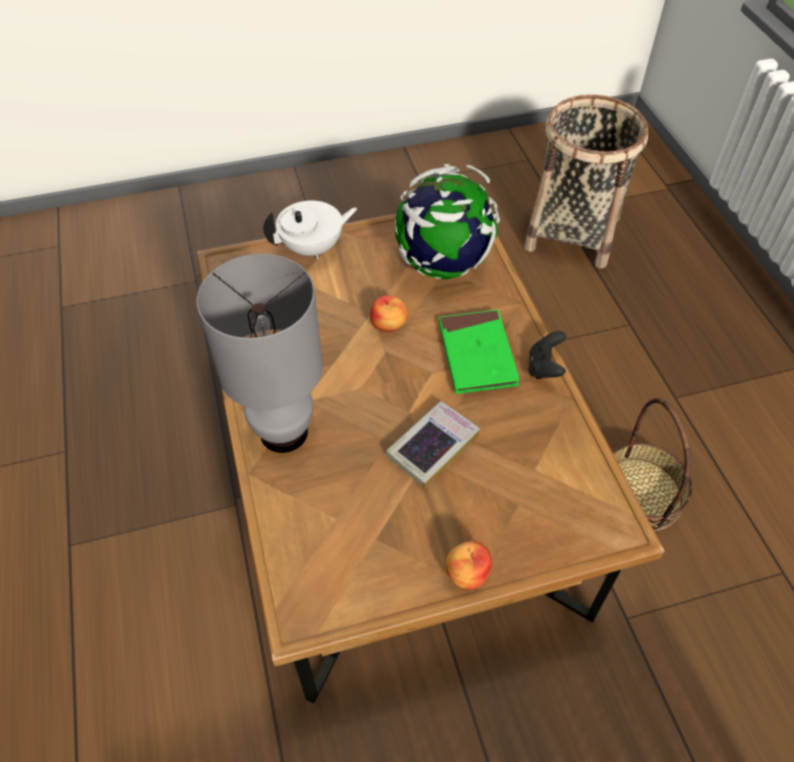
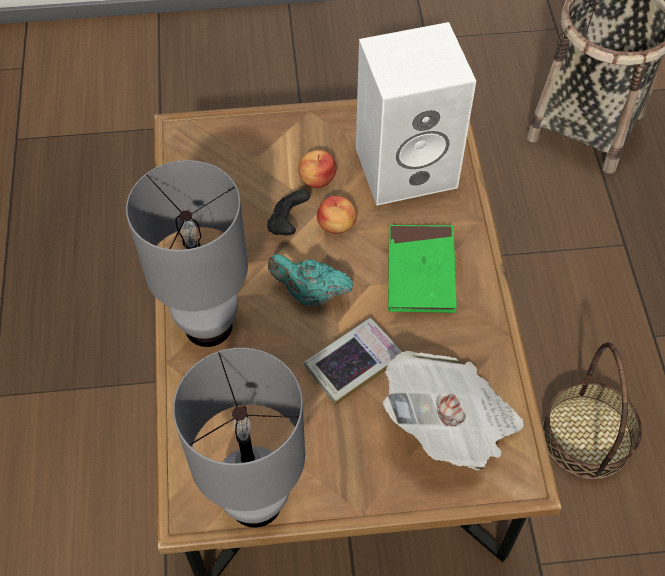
camera: 10 degrees right, 5 degrees up
white teapot [263,200,358,259] -> none
globe [395,164,500,280] -> white speaker [356,22,476,206]
apple [446,541,492,589] -> apple moved to [298,150,336,188]
black game controller [528,331,566,379] -> black game controller moved to [267,190,310,236]
none -> grey table lamp [173,347,305,528]
none -> turquoise teapot [268,254,353,306]
none -> newspaper [383,351,524,470]

